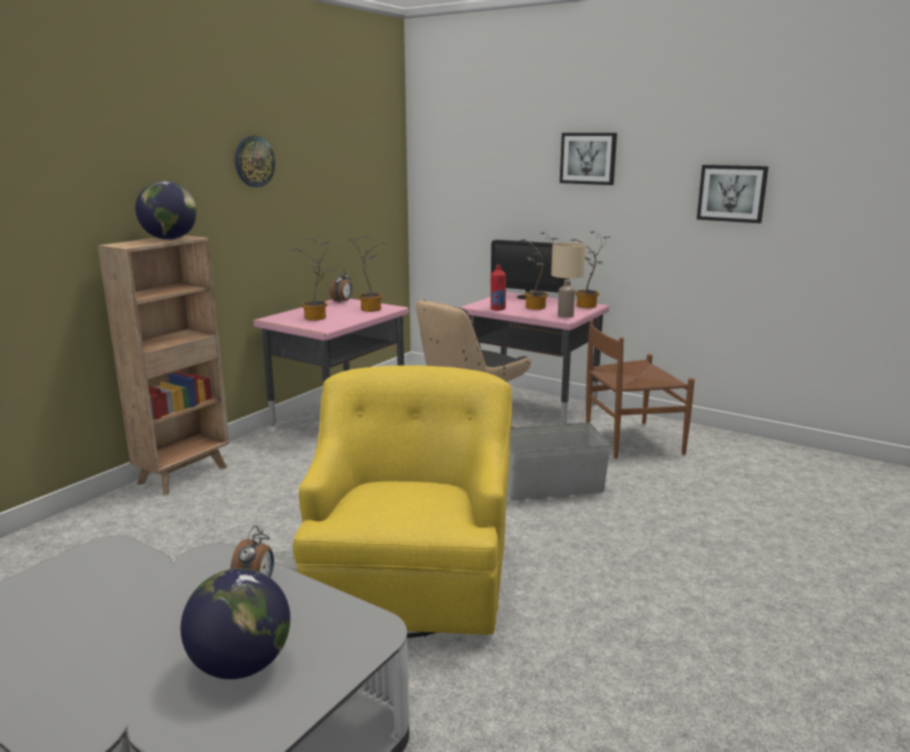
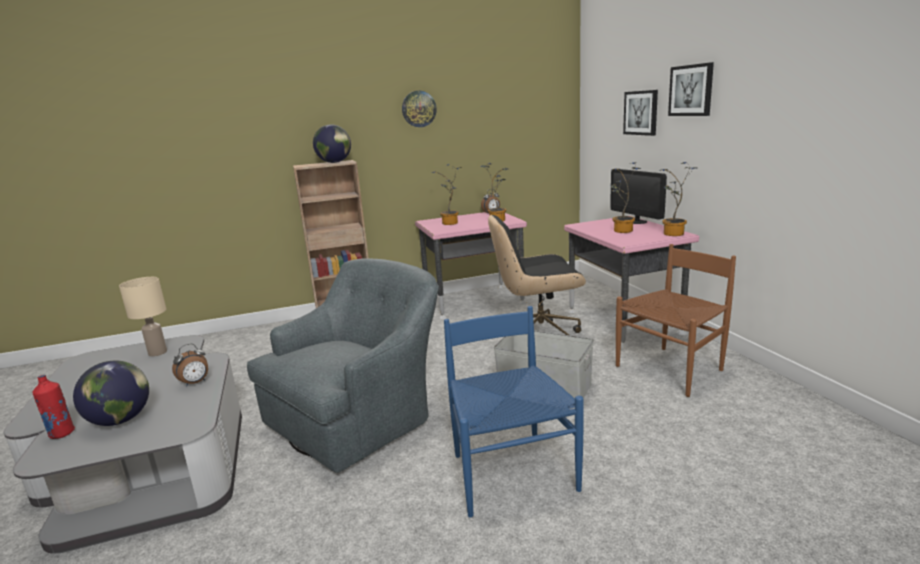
camera: 40 degrees right, 0 degrees up
yellow armchair [293,365,512,638] -> grey armchair [247,258,439,473]
red bottle [491,265,506,311] -> red bottle moved to [32,375,75,439]
beige table lamp [551,242,586,318] -> beige table lamp moved to [119,277,167,357]
brown chair [586,320,695,459] -> brown chair turned 120 degrees clockwise [616,244,736,397]
picture [697,165,769,223] -> picture moved to [623,90,658,136]
none -> blue chair [444,306,583,518]

